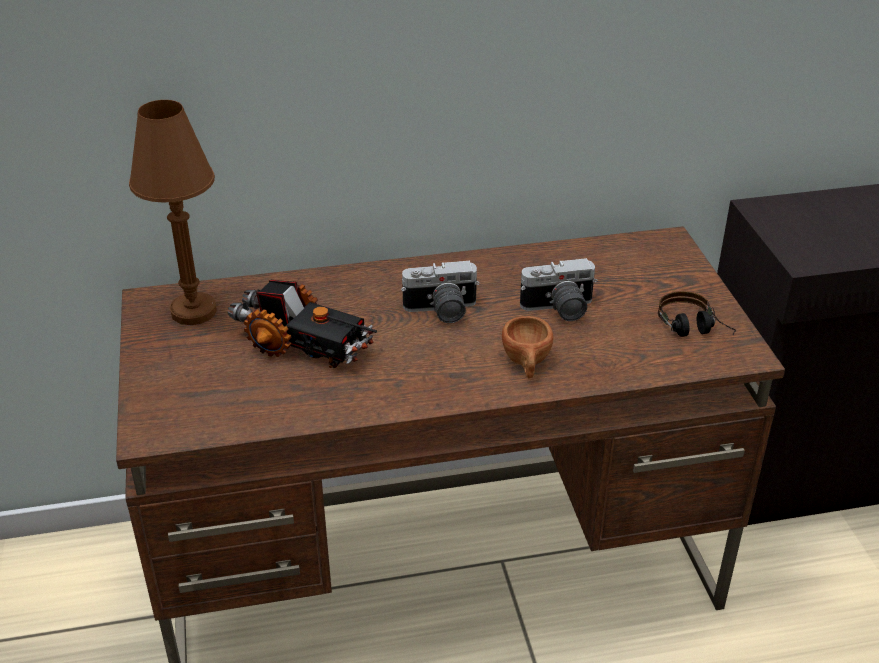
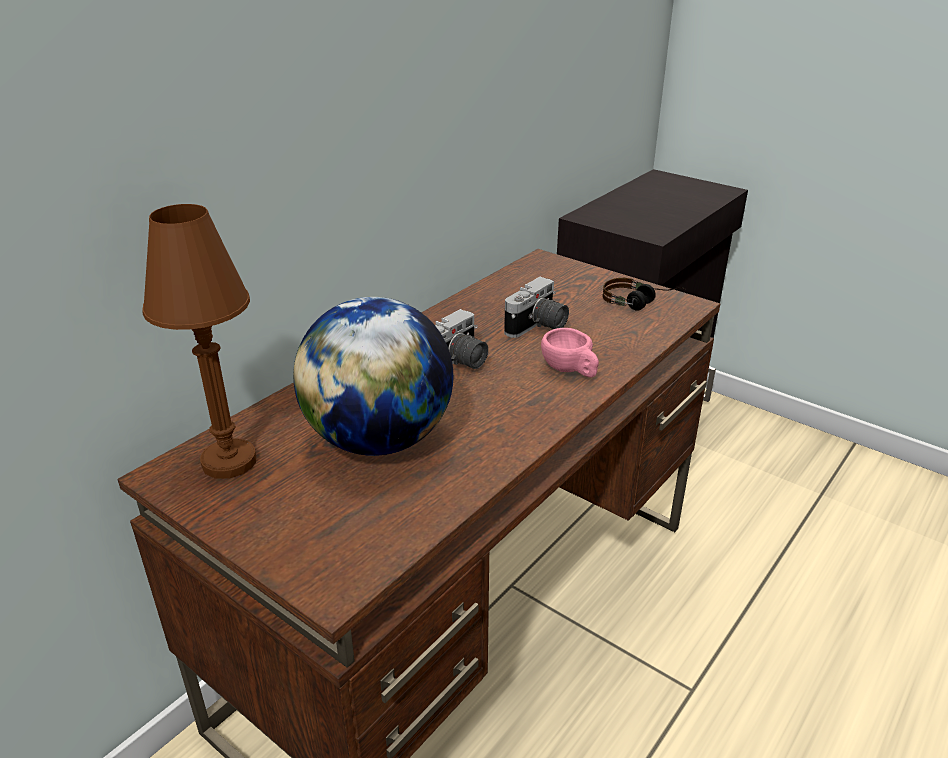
camera: 40 degrees left, 5 degrees down
toy truck [228,280,377,368] -> globe [293,297,453,456]
brown cup [502,316,553,379] -> pink cup [541,328,599,377]

